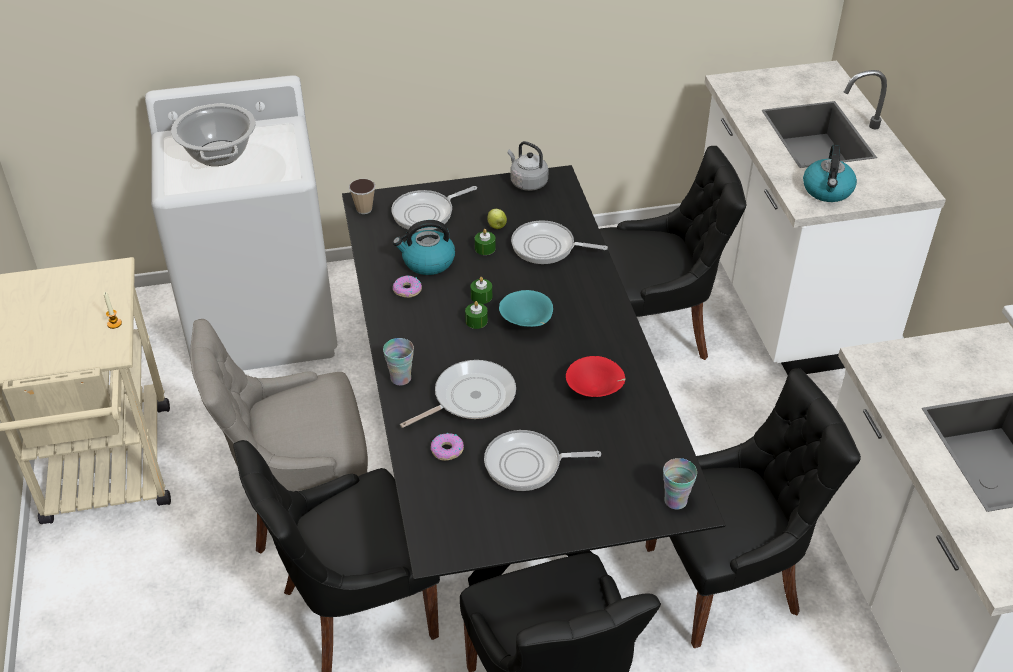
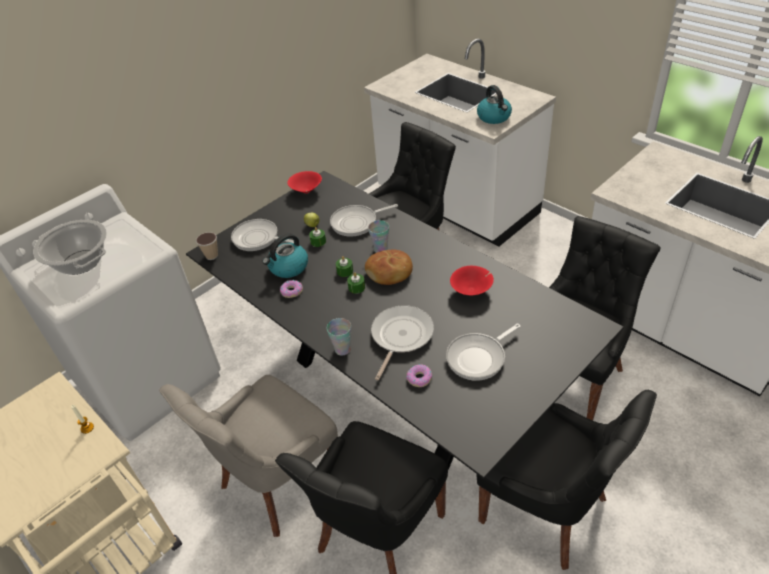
camera: 30 degrees left, 0 degrees up
frying pan [391,186,477,231] -> frying pan turned 90 degrees clockwise [231,219,294,251]
turquoise bowl [499,290,553,327] -> bread [365,250,413,285]
grey kettle [508,141,548,191] -> red bowl [287,171,322,194]
cup [663,458,697,510] -> cup moved to [368,220,389,253]

